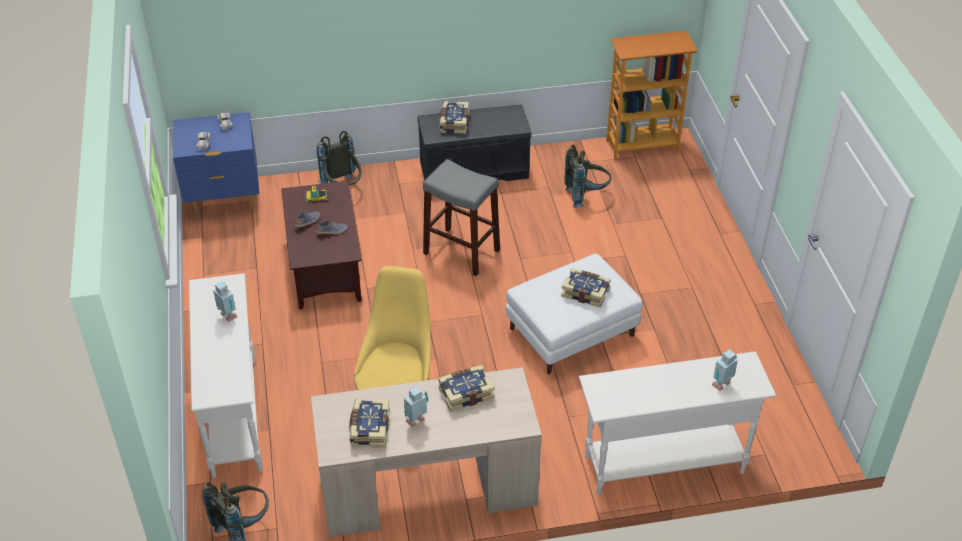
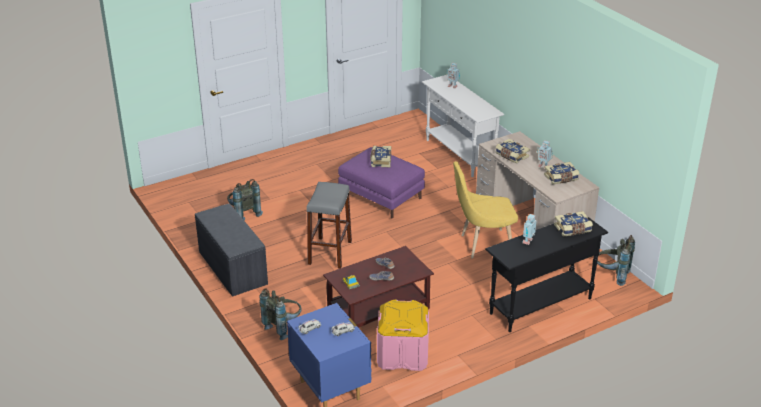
camera: 110 degrees left, 10 degrees down
white console table [189,273,263,478] -> black console table [485,216,608,332]
book [439,101,469,134] -> book moved to [554,211,593,236]
white ottoman [506,253,642,374] -> purple ottoman [338,147,425,218]
bookcase [606,31,698,161] -> none
none -> pink storage box [377,299,429,371]

